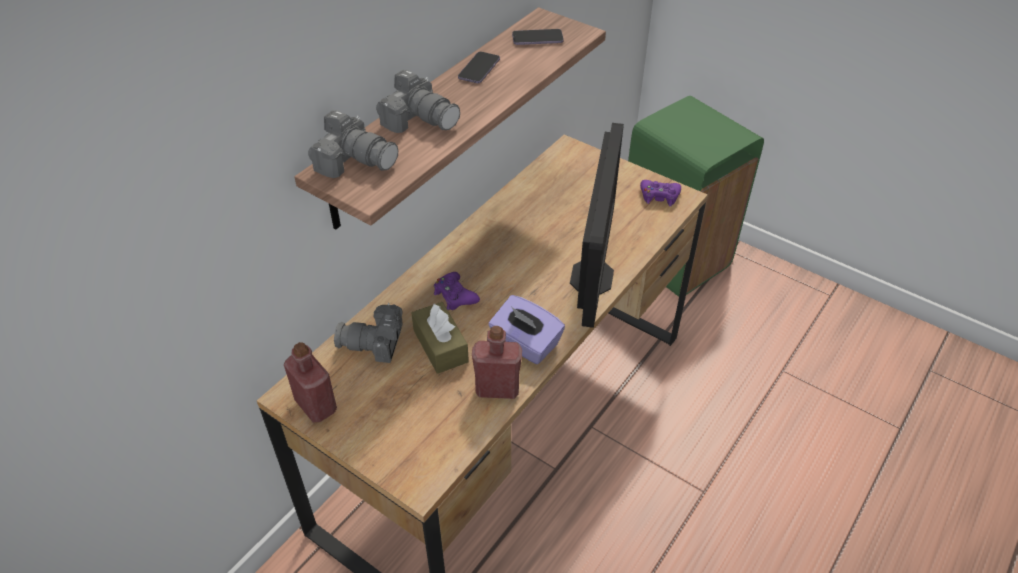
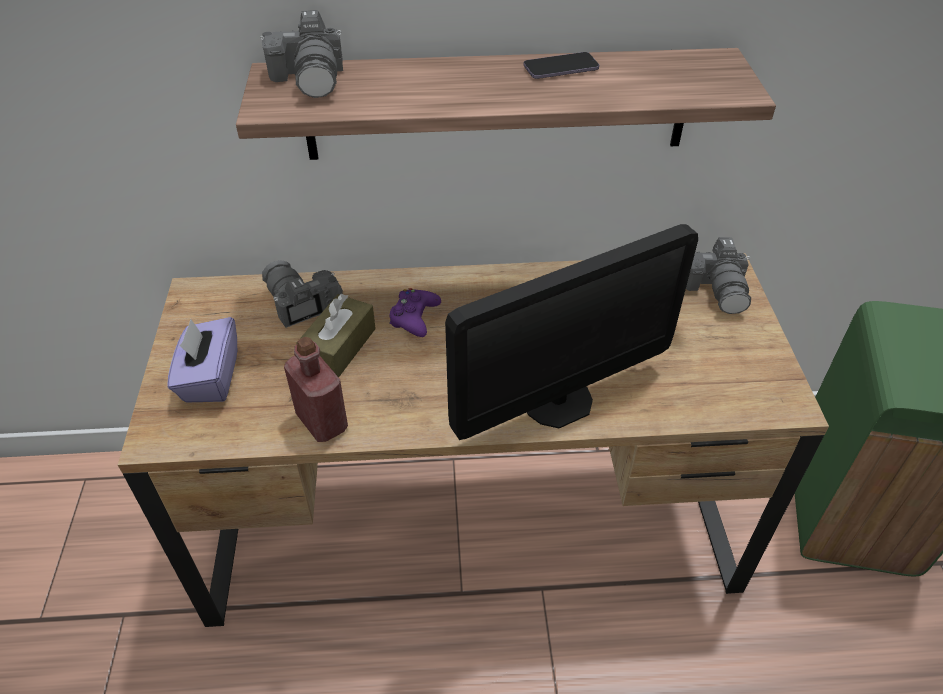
camera: 50 degrees right, 0 degrees up
red bottle [284,342,337,423] -> none
camera [376,70,460,133] -> camera moved to [686,237,751,314]
purple tissue box [489,295,565,364] -> purple tissue box moved to [167,317,237,403]
phone [512,29,564,45] -> none
purple game controller [640,180,681,206] -> none

